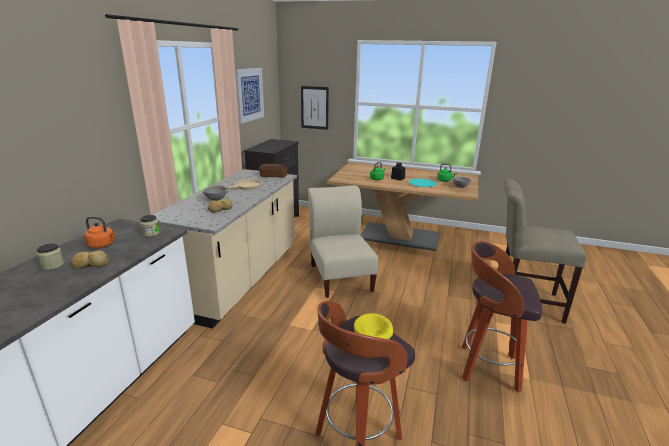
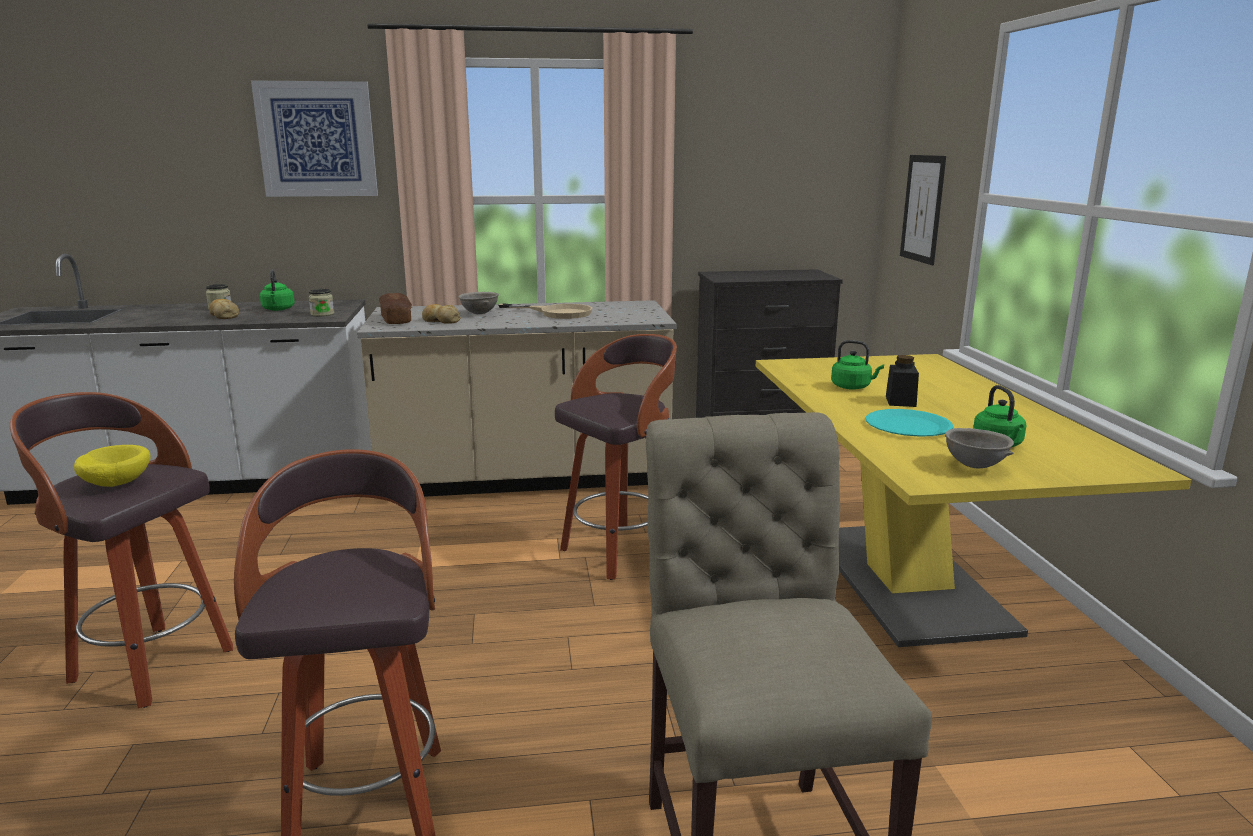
camera: 65 degrees right, 5 degrees down
orange kettle [84,217,116,248] -> green kettle [260,270,295,311]
picture [235,68,264,124] -> picture moved to [251,80,378,197]
bread [259,164,287,178] -> bread moved to [379,293,412,324]
beige chair [308,185,378,298] -> stool [555,334,677,580]
brown dining table [327,162,479,251] -> yellow dining table [756,354,1192,647]

